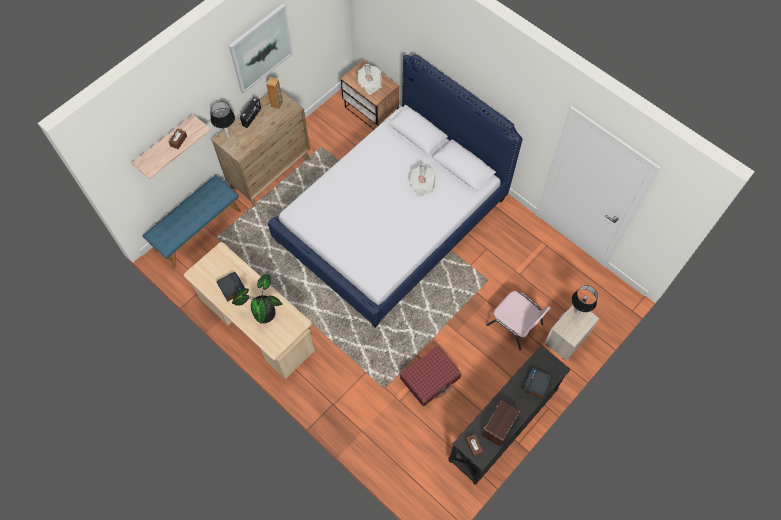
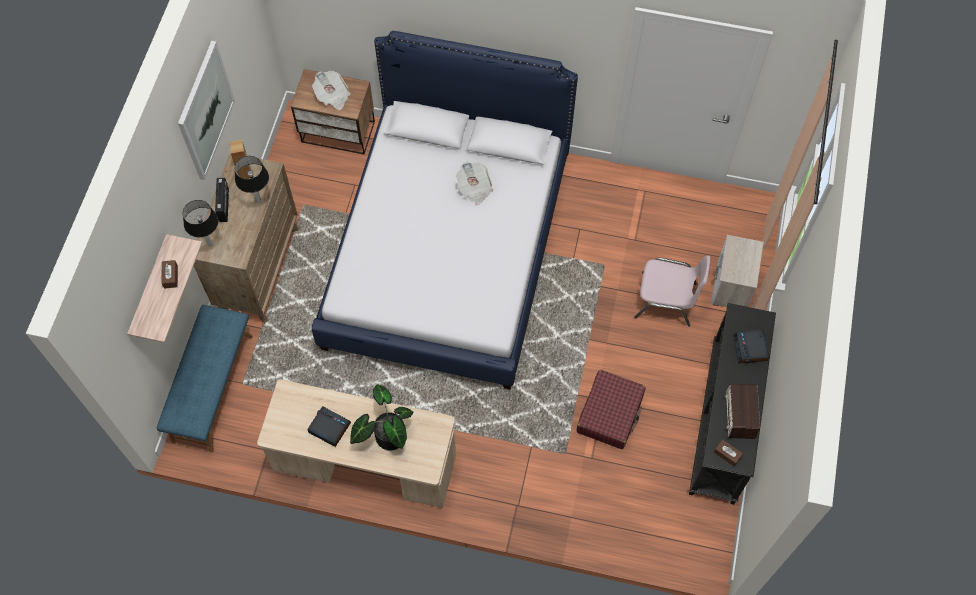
camera: 30 degrees left, 0 degrees up
table lamp [572,285,598,315] -> table lamp moved to [235,156,269,203]

